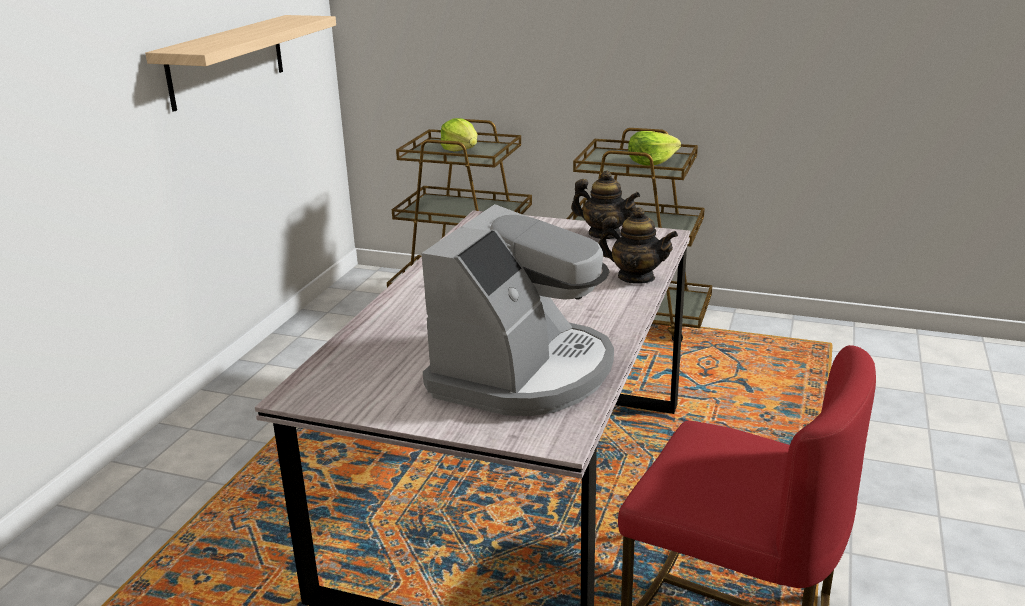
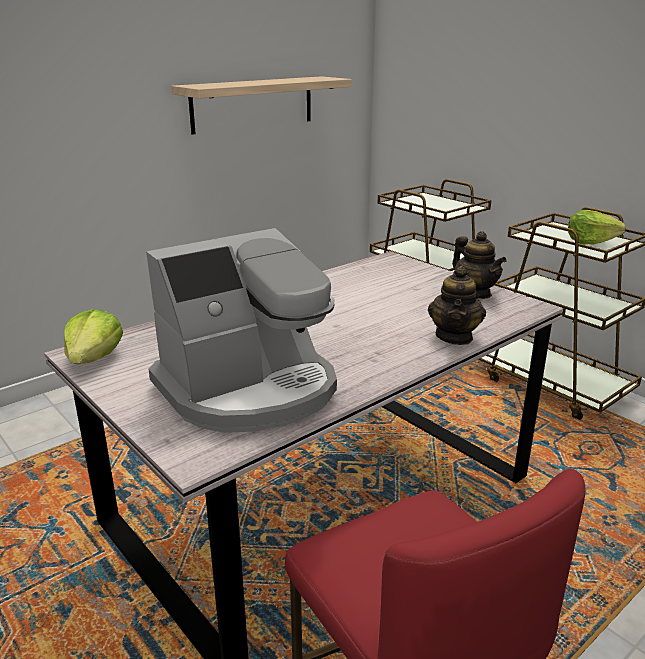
camera: 30 degrees right, 0 degrees up
lettuce [441,118,477,151] -> lettuce moved to [64,309,123,364]
teapot [598,207,678,284] -> teapot turned 45 degrees clockwise [428,266,486,345]

